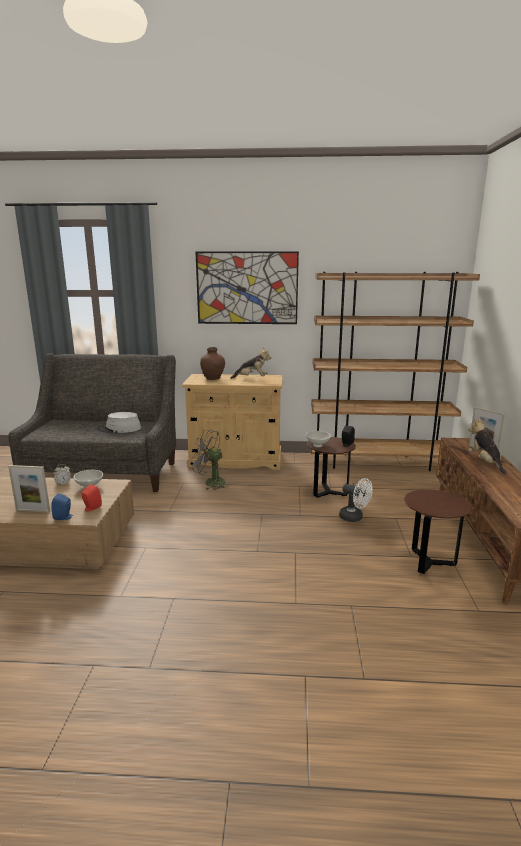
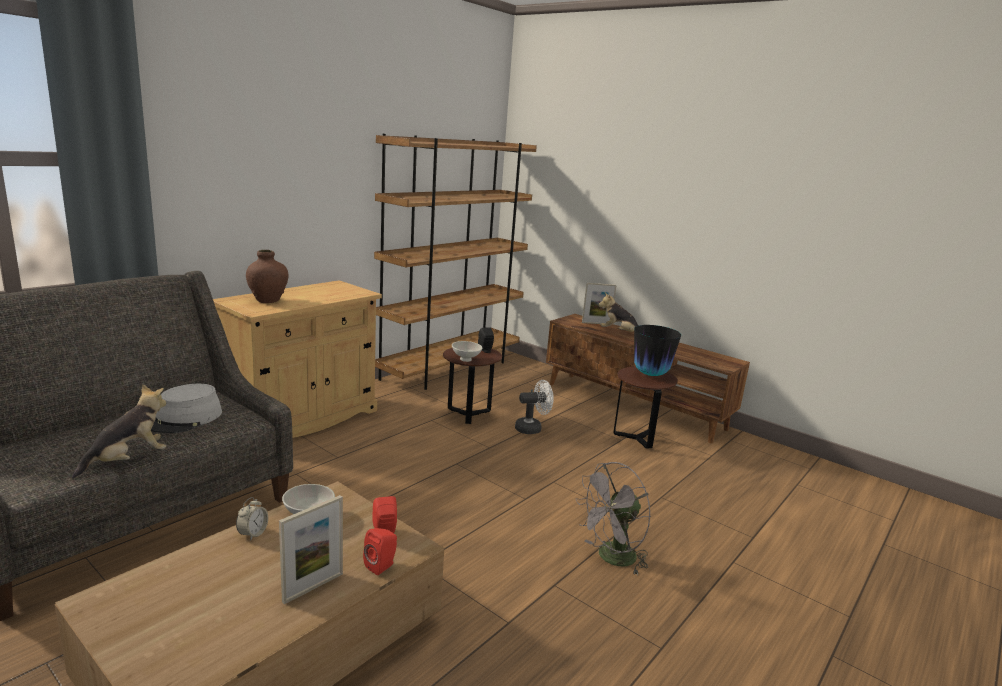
camera: 55 degrees left, 0 degrees up
blue speaker [51,493,73,520] -> red speaker [363,528,397,575]
grey fan [190,430,228,490] -> grey fan moved to [576,462,651,576]
picture [196,251,299,324] -> none
plush toy [230,347,271,379] -> plush toy moved to [72,384,166,479]
none -> vase [634,325,681,376]

